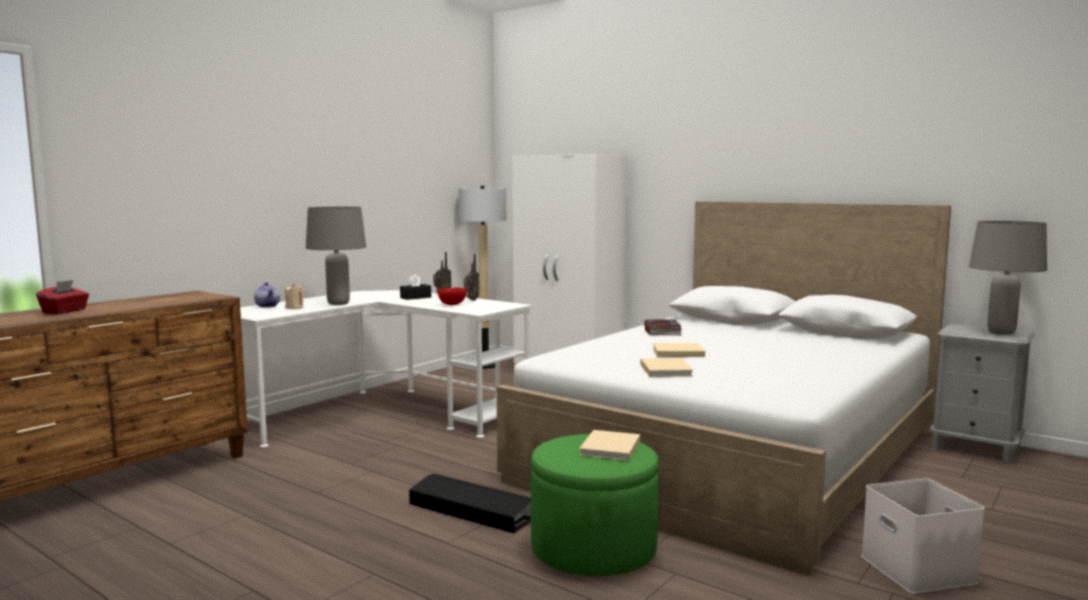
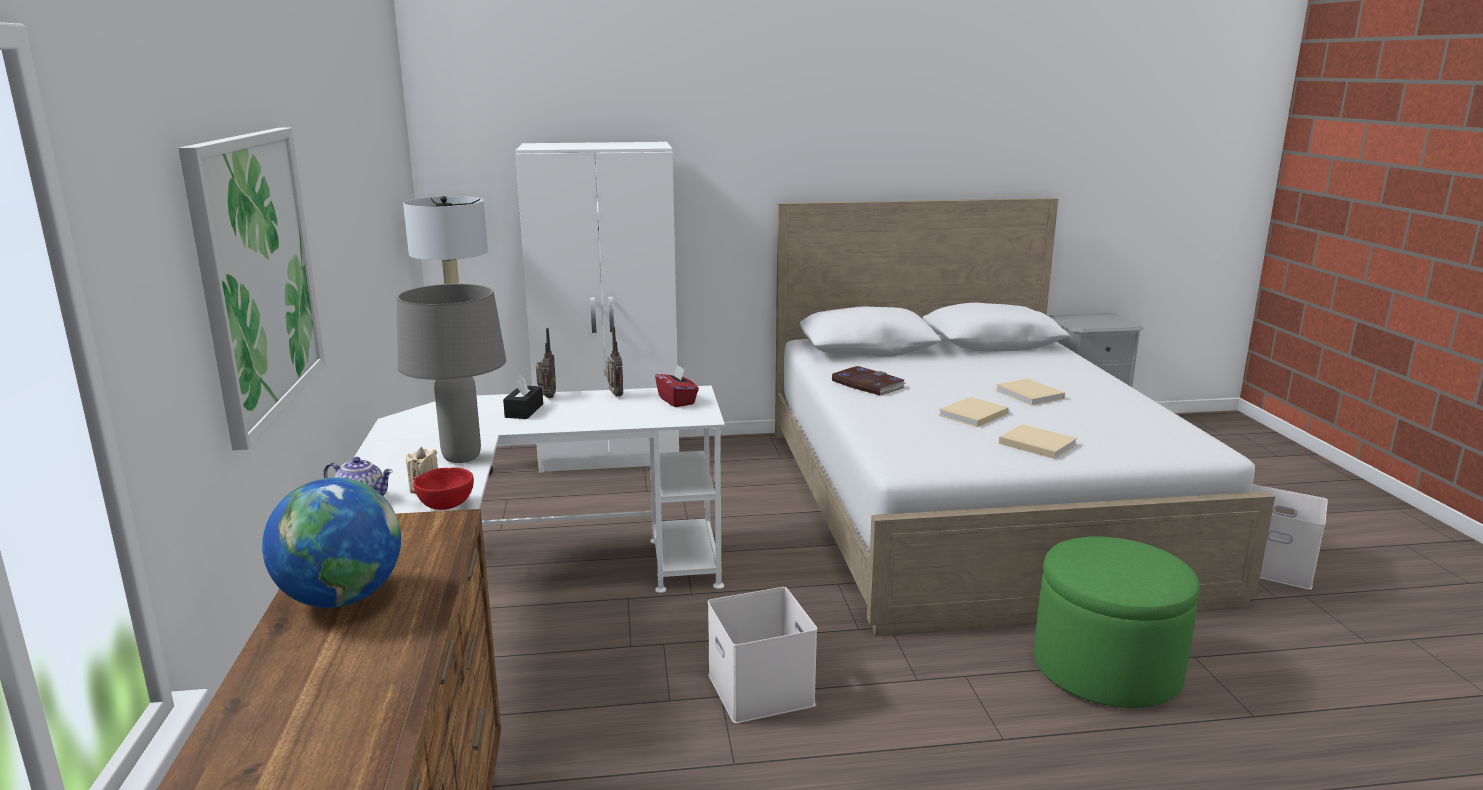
camera: 45 degrees left, 10 degrees up
red tissue box [36,280,89,314] -> red tissue box moved to [655,365,699,407]
black storage box [409,474,531,533] -> none
red bowl [437,287,467,305] -> red bowl moved to [413,467,474,510]
beige book [579,430,640,461] -> beige book moved to [995,379,1065,405]
grey table lamp [969,221,1047,335] -> none
none -> picture [178,128,326,450]
none -> globe [262,478,401,608]
none -> white storage box [708,587,817,724]

